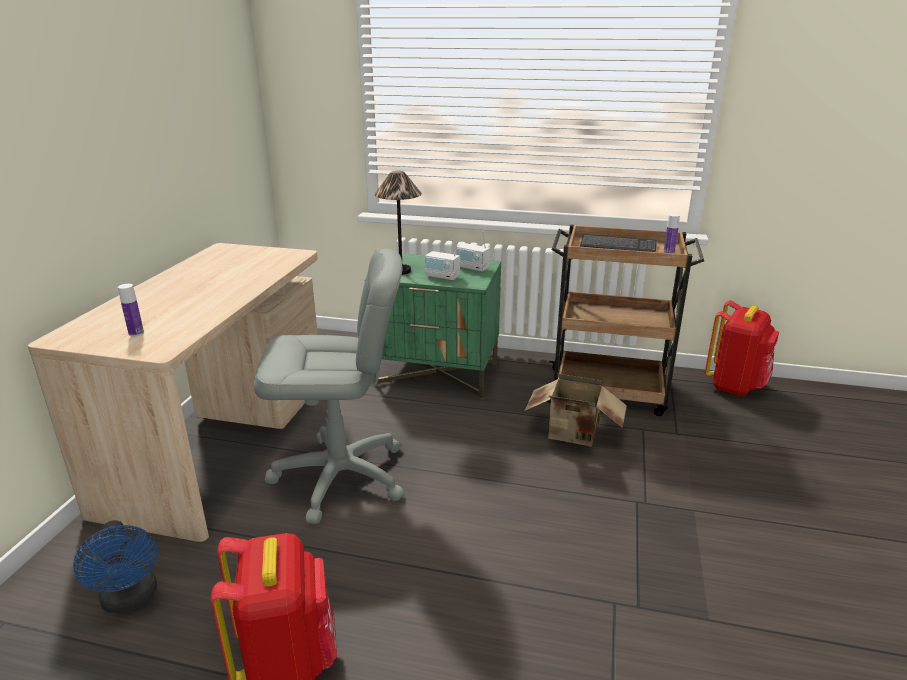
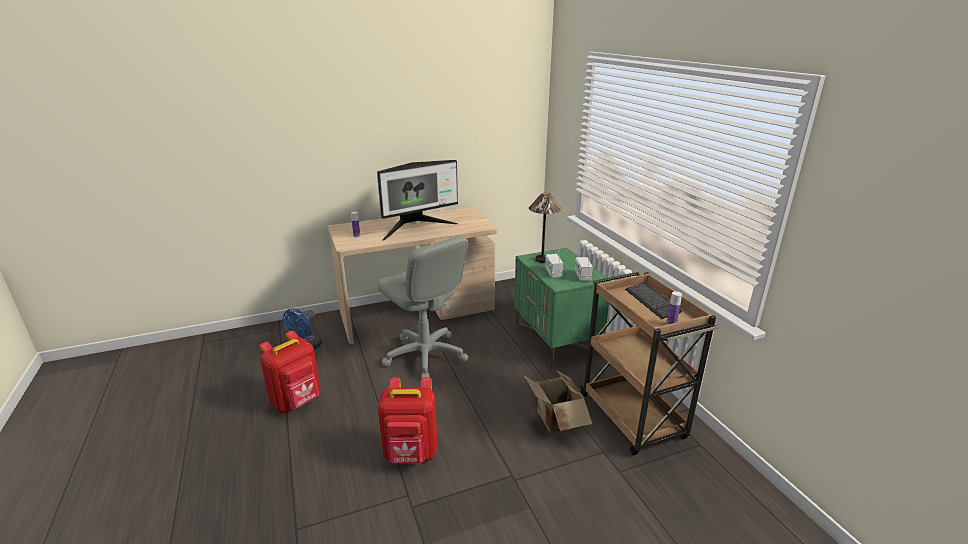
camera: 55 degrees right, 0 degrees up
red backpack [705,300,779,396] -> red backpack moved to [378,377,437,463]
none -> monitor [377,160,458,241]

